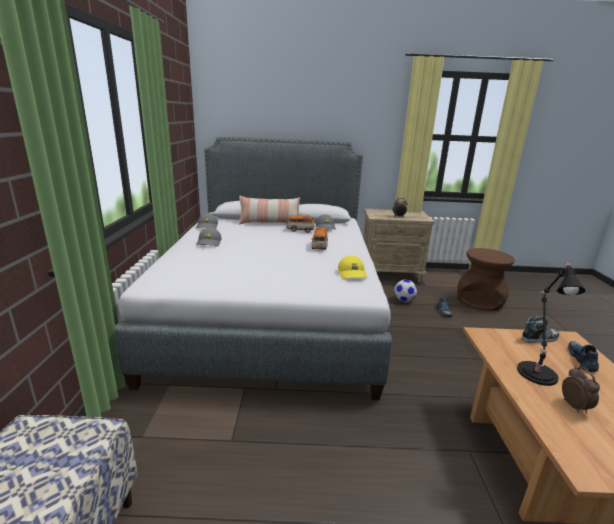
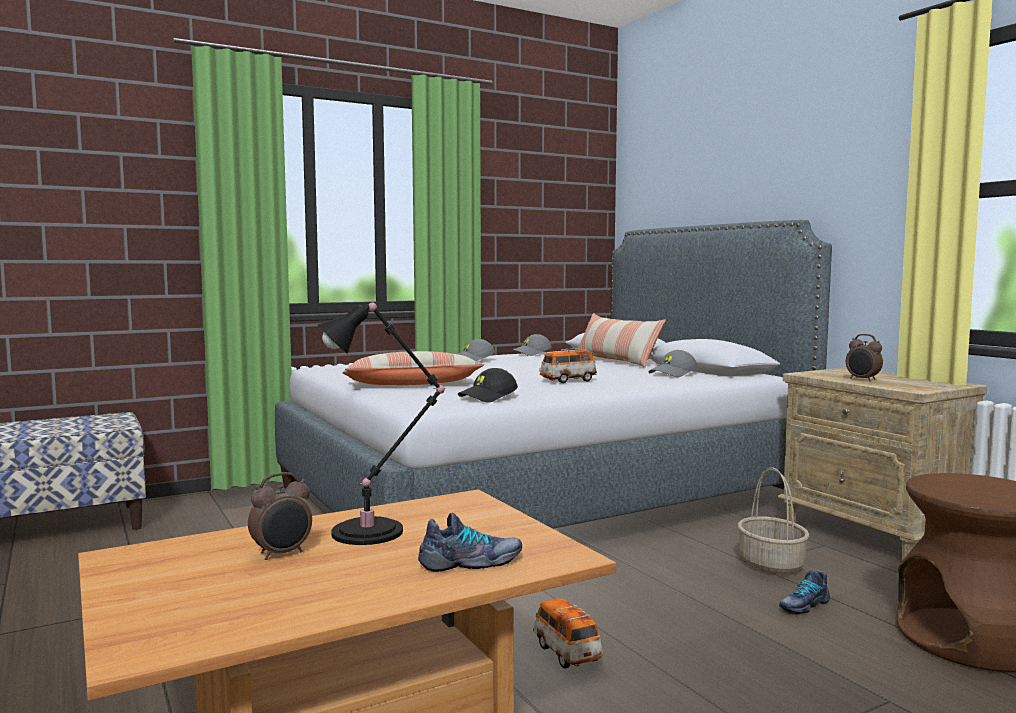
camera: 60 degrees right, 15 degrees down
toy car [286,214,315,233] -> toy car moved to [533,598,603,668]
yellow cap [338,255,367,279] -> black cap [458,368,518,403]
football [394,280,417,302] -> basket [738,468,809,574]
shoe [521,315,559,343] -> none
none -> pillow [342,351,484,385]

